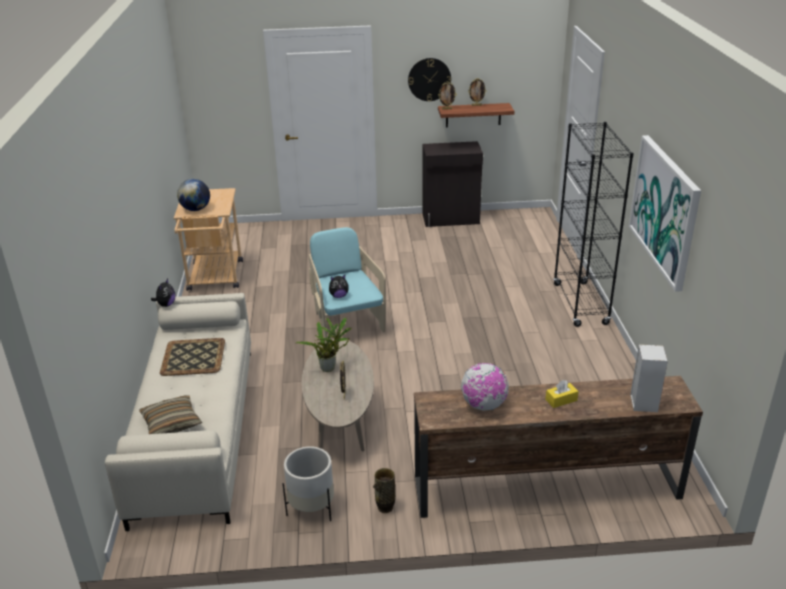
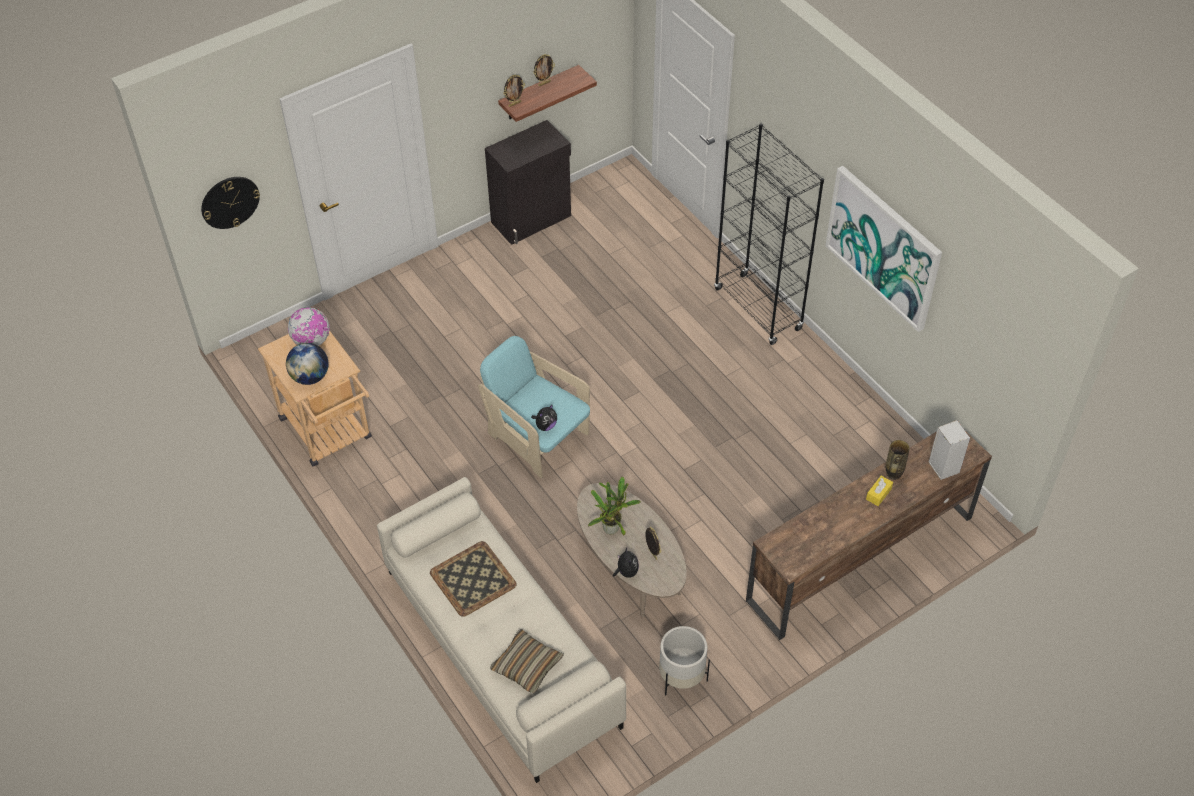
camera: 30 degrees left, 20 degrees up
plush toy [151,279,175,307] -> plush toy moved to [613,548,639,578]
vase [373,468,395,513] -> vase moved to [886,440,910,480]
wall clock [408,58,451,101] -> wall clock moved to [201,177,260,229]
globe [461,363,509,411] -> globe moved to [288,307,330,346]

